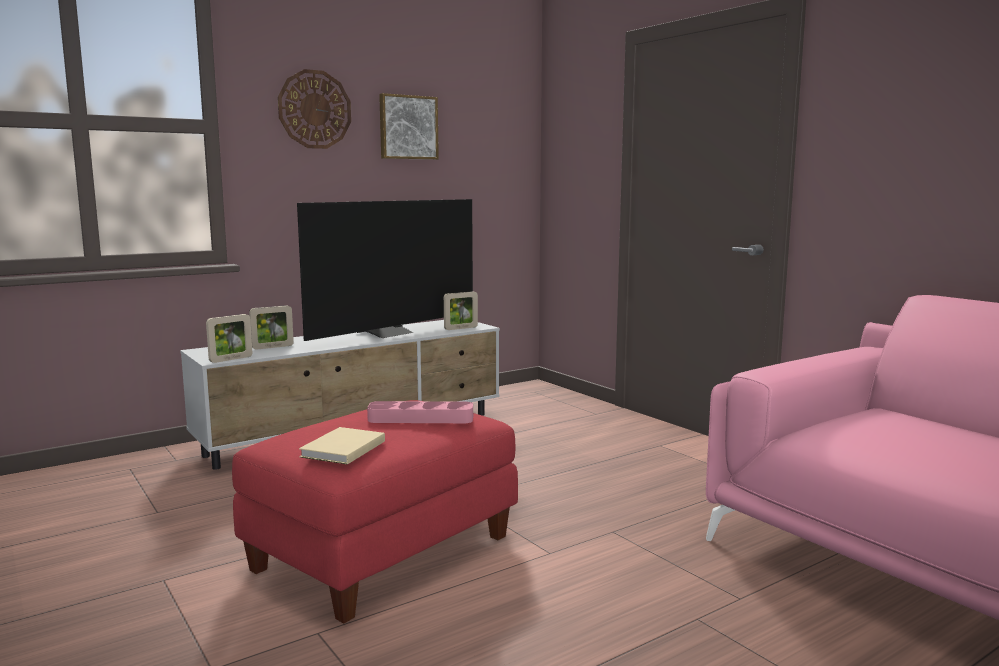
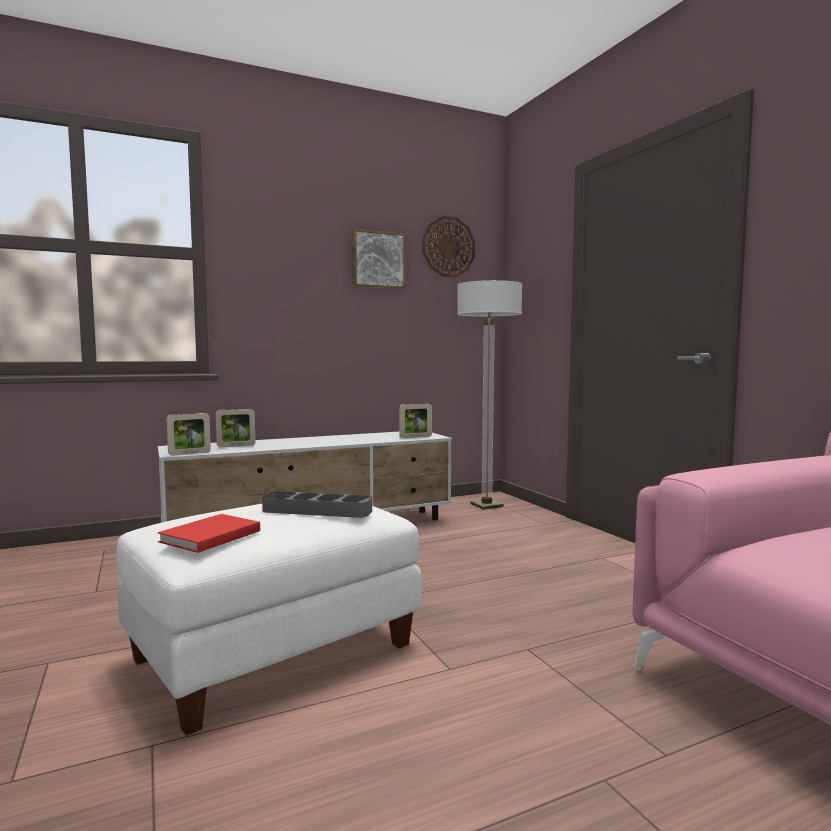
camera: 10 degrees right, 5 degrees down
red ottoman [232,400,518,624] -> white ottoman [116,504,422,736]
wall clock [278,69,351,149] -> wall clock moved to [423,216,475,277]
television [297,199,473,341] -> none
beige book [299,427,385,464] -> red book [158,514,260,553]
pink tray [367,401,473,423] -> grey tray [262,491,372,518]
none -> floor lamp [457,280,522,510]

